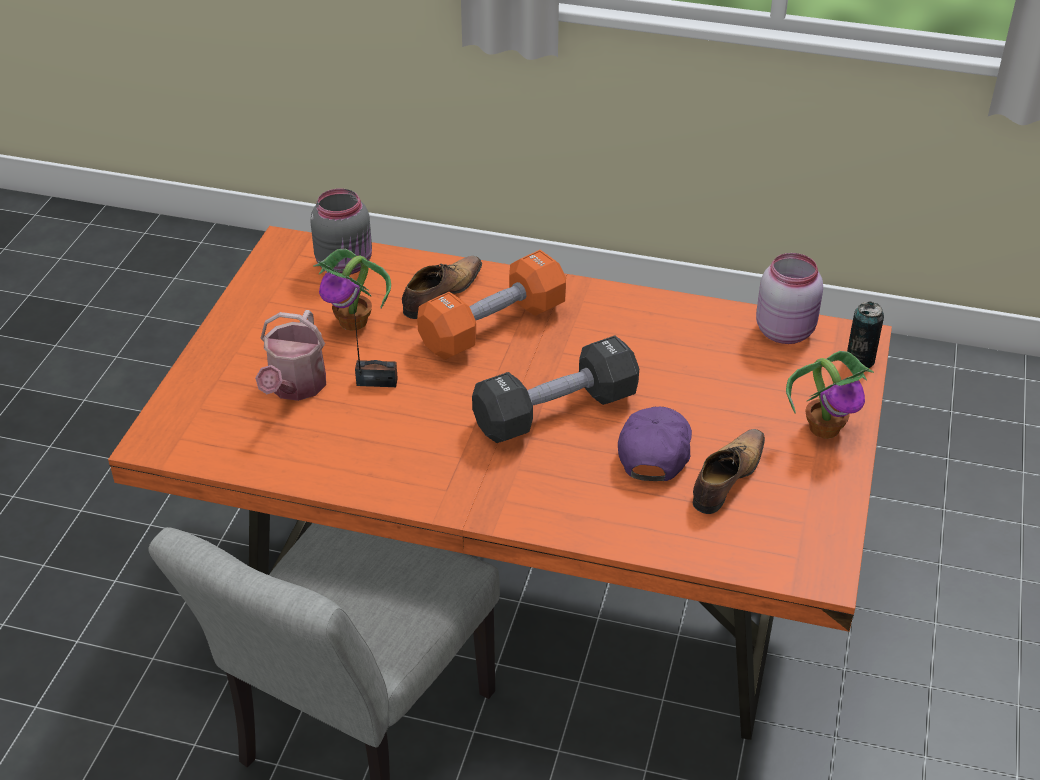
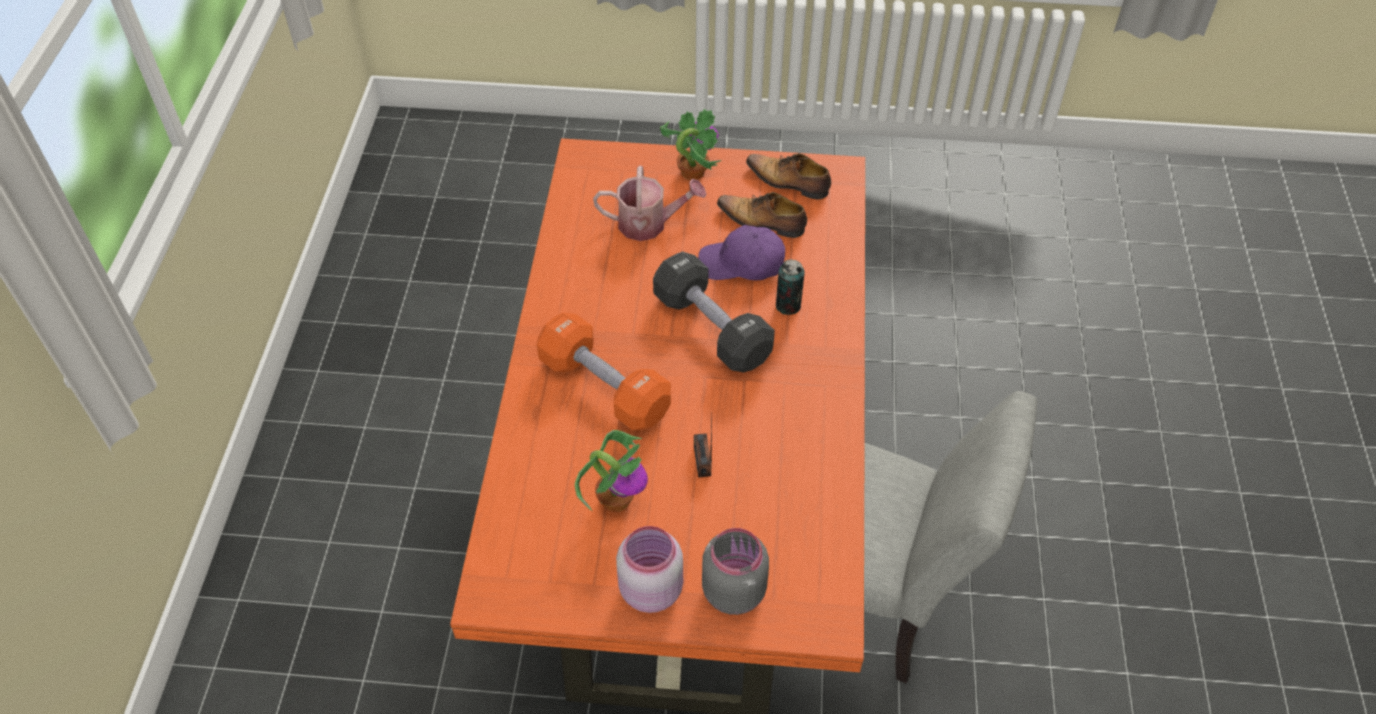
camera: 100 degrees left, 10 degrees up
watering can [255,310,326,401] -> watering can moved to [593,166,707,241]
grey jar [310,188,372,275] -> grey jar moved to [702,528,769,615]
shoe [402,256,482,319] -> shoe moved to [746,153,831,200]
pink jar [756,253,823,344] -> pink jar moved to [616,526,683,613]
can [847,302,884,368] -> can moved to [776,259,805,315]

